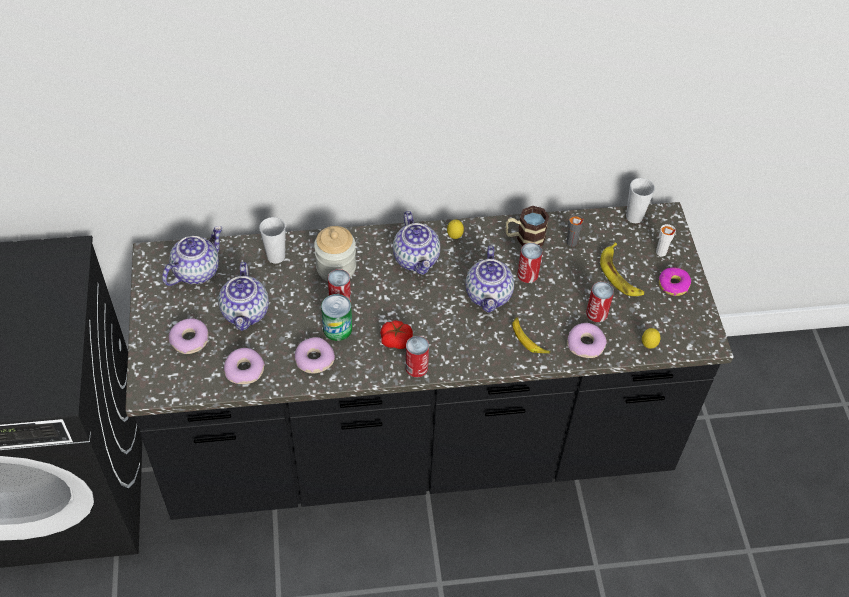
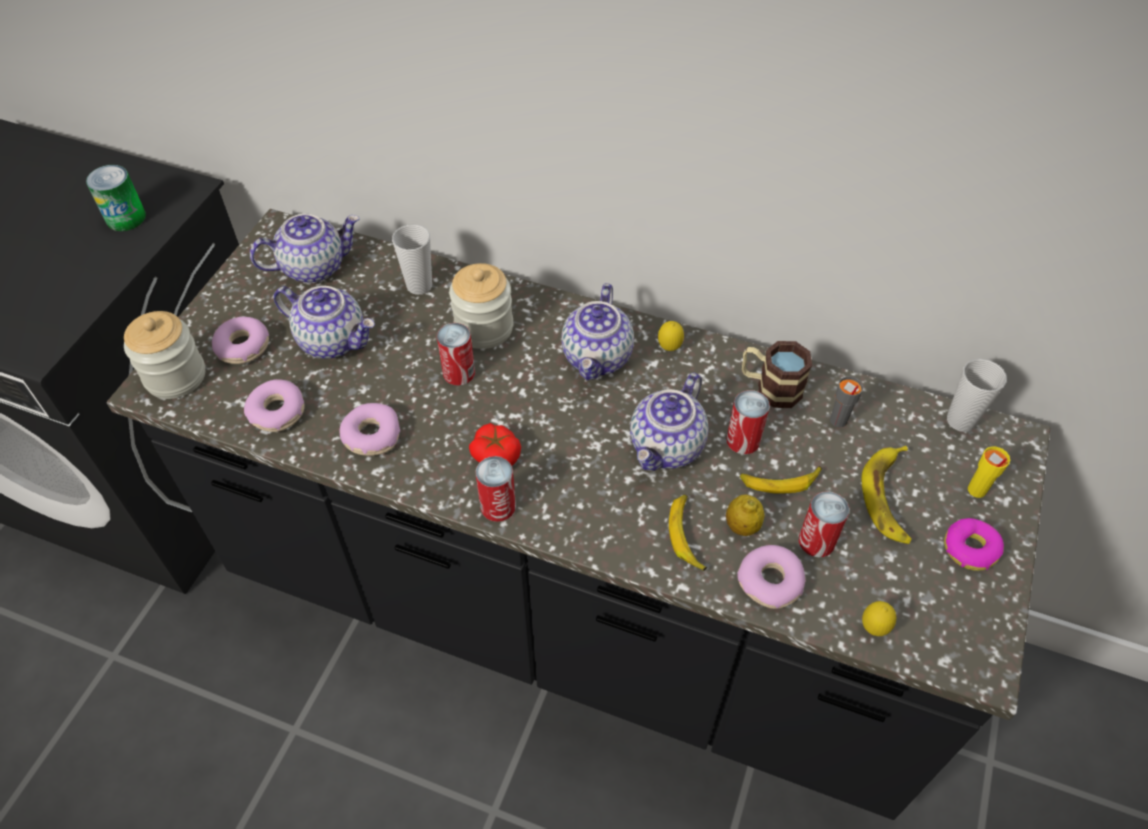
camera: 30 degrees right, 0 degrees up
teapot [218,262,269,331] -> teapot turned 90 degrees counterclockwise [274,286,375,359]
can [321,294,352,341] -> can moved to [86,165,146,231]
white cup [656,224,676,256] -> yellow cup [968,446,1010,498]
none -> jar [124,311,205,399]
none -> lemon [726,495,765,536]
none -> banana [740,466,822,494]

